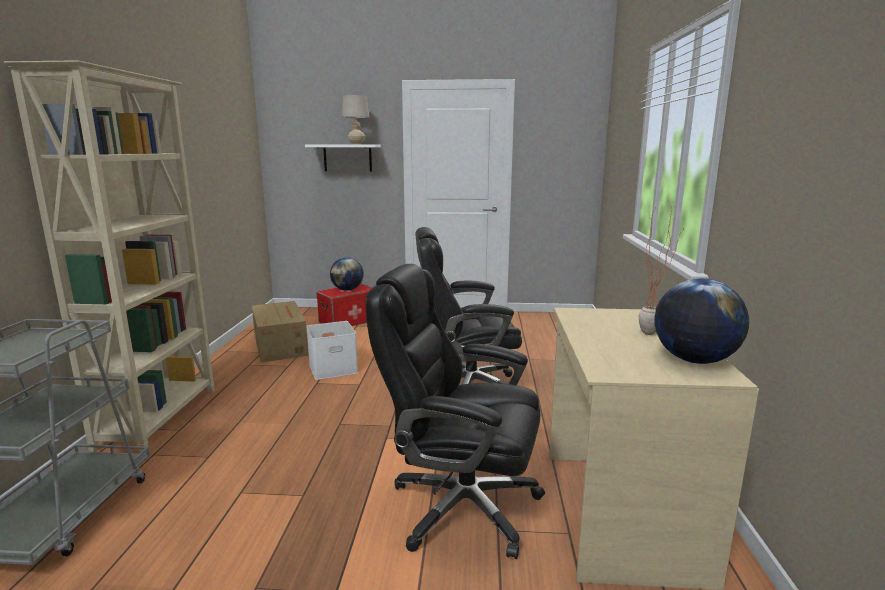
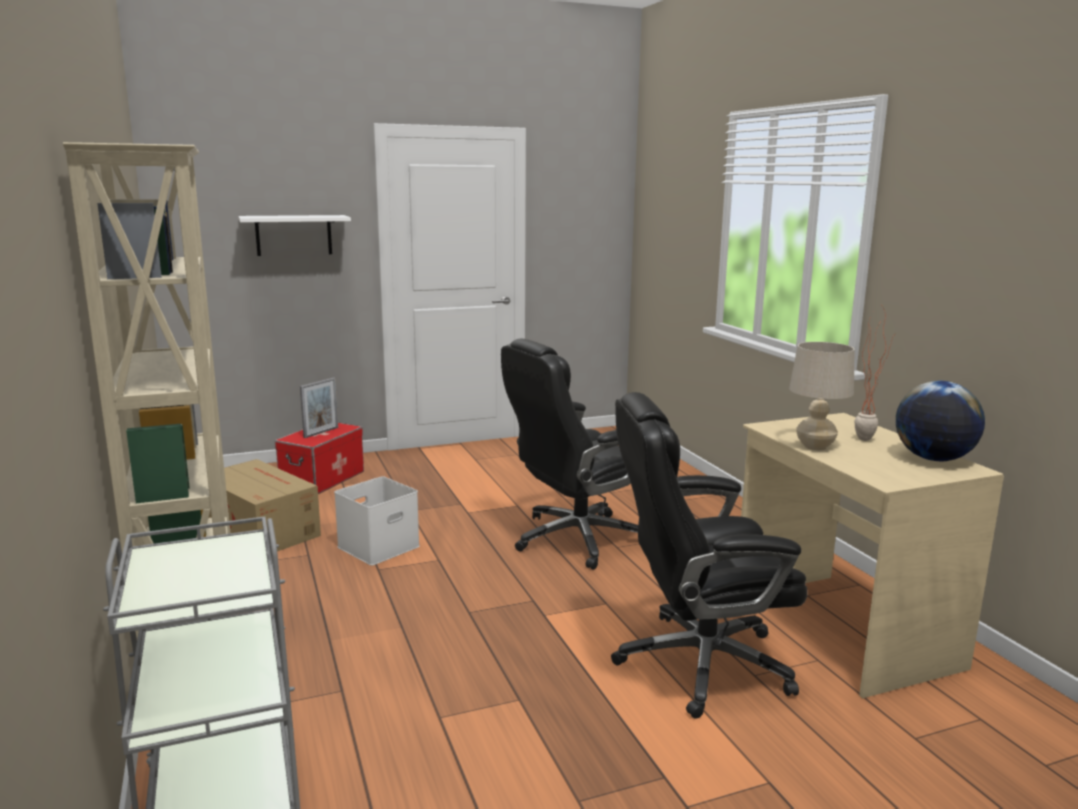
camera: 25 degrees left, 0 degrees up
globe [330,257,364,291] -> picture frame [300,378,338,438]
beige table lamp [342,95,369,144] -> beige table lamp moved to [789,342,854,450]

